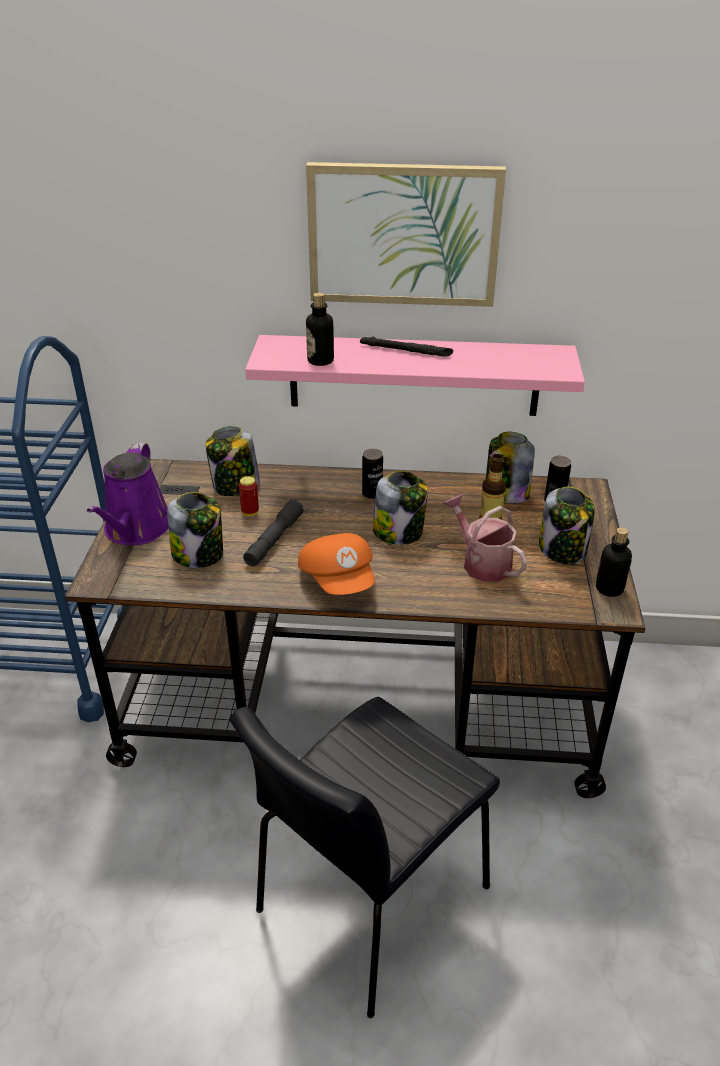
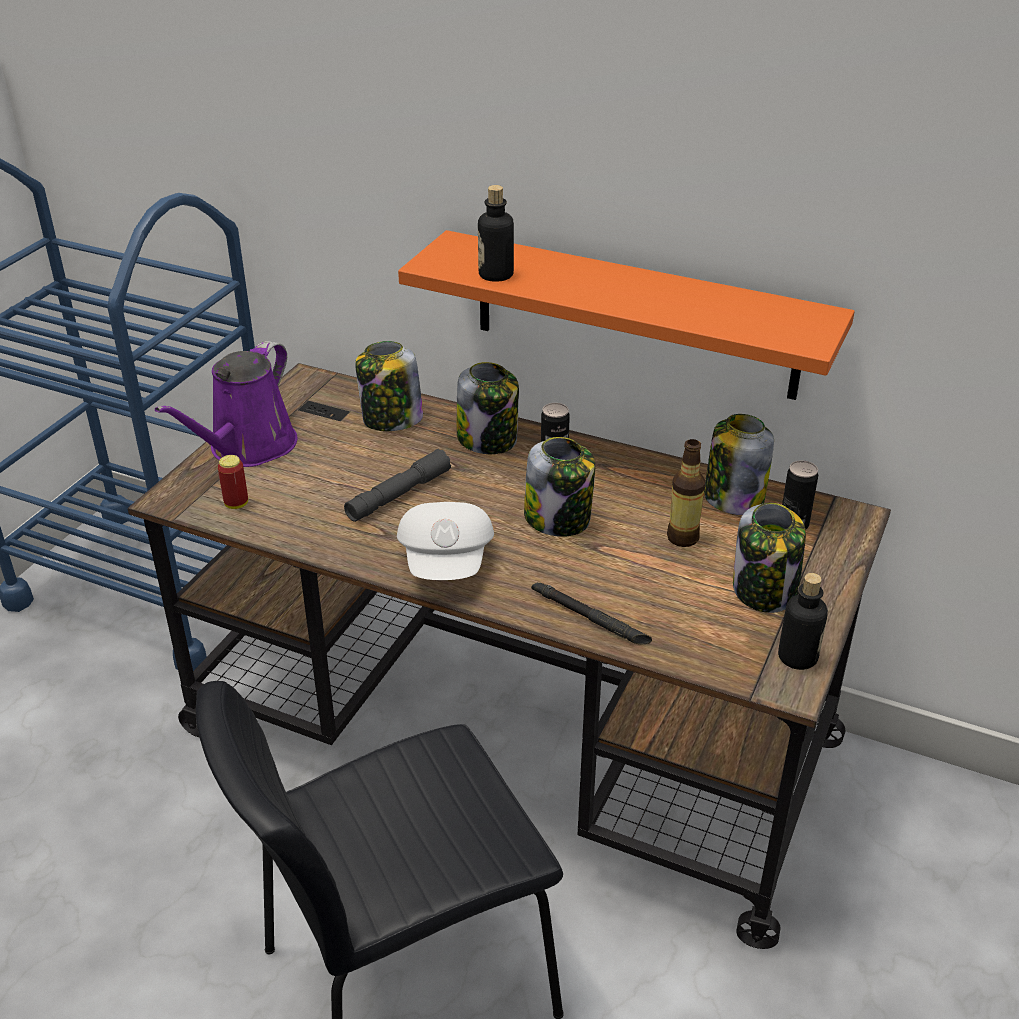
camera: 20 degrees right, 0 degrees up
jar [167,492,223,568] -> jar moved to [457,362,519,454]
can [239,476,259,516] -> can moved to [218,455,248,509]
pink shelf [245,335,585,416] -> orange shelf [398,230,855,400]
orange cap [298,533,375,595] -> white cap [397,502,494,580]
picture [306,162,506,307] -> none
black flashlight [360,336,453,357] -> black flashlight moved to [531,582,652,644]
watering can [443,494,527,582] -> none

